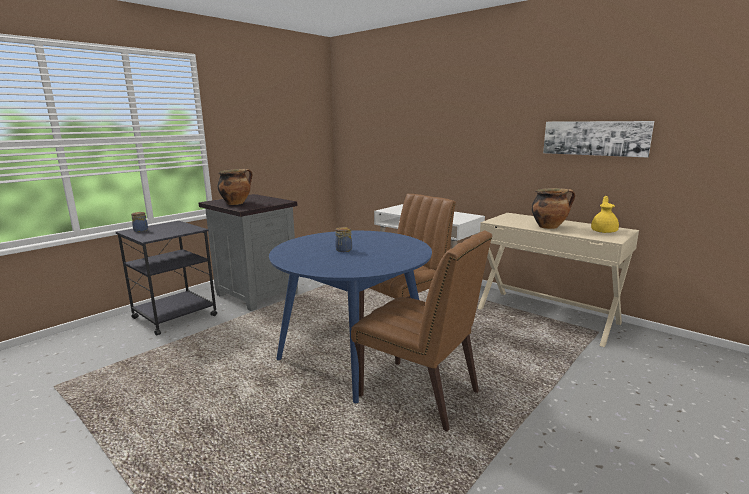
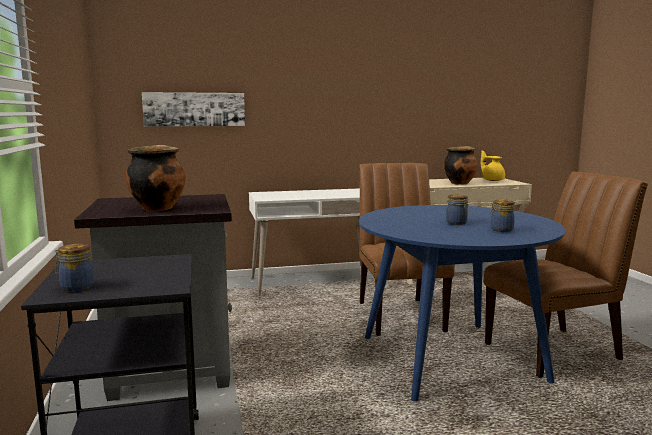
camera: 55 degrees left, 5 degrees down
picture [543,121,654,158] -> picture moved to [142,92,245,127]
none -> jar [489,199,515,232]

